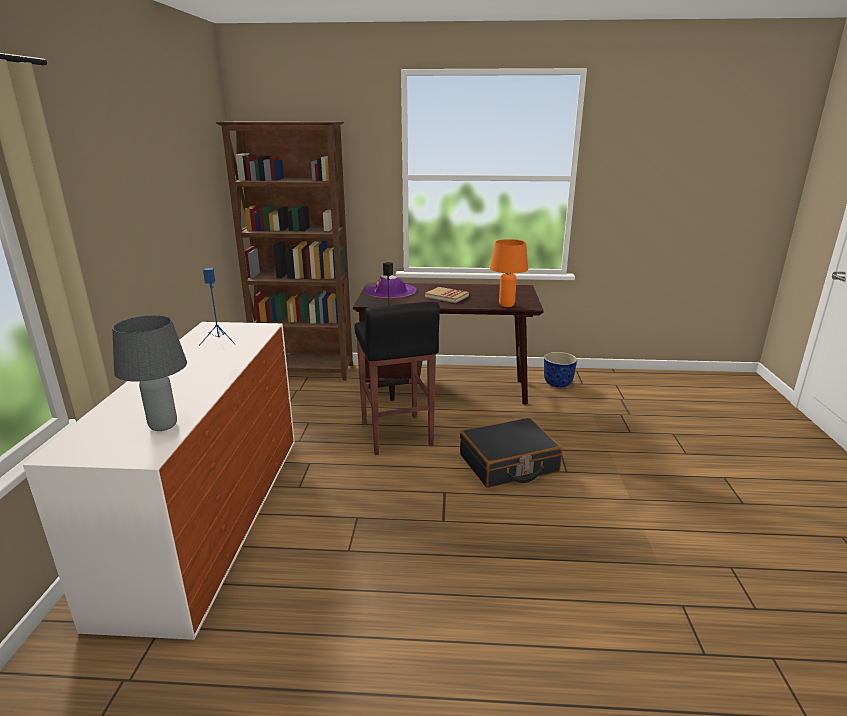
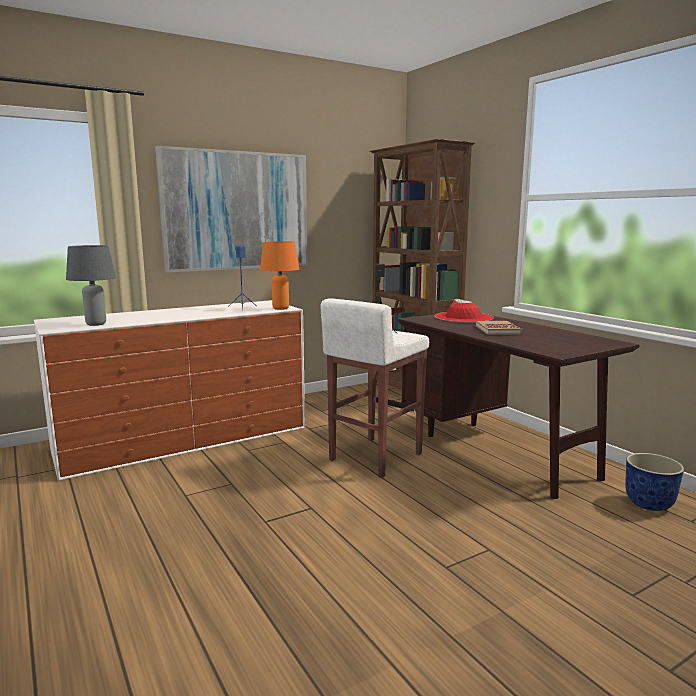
camera: 55 degrees right, 10 degrees down
black stool [355,302,440,455] -> white stool [321,298,429,478]
purple hat [365,275,417,298] -> red hat [434,299,494,323]
black suitcase [460,418,562,488] -> none
orange table lamp [490,239,528,307] -> orange table lamp moved to [260,241,299,310]
none -> picture [155,146,308,272]

